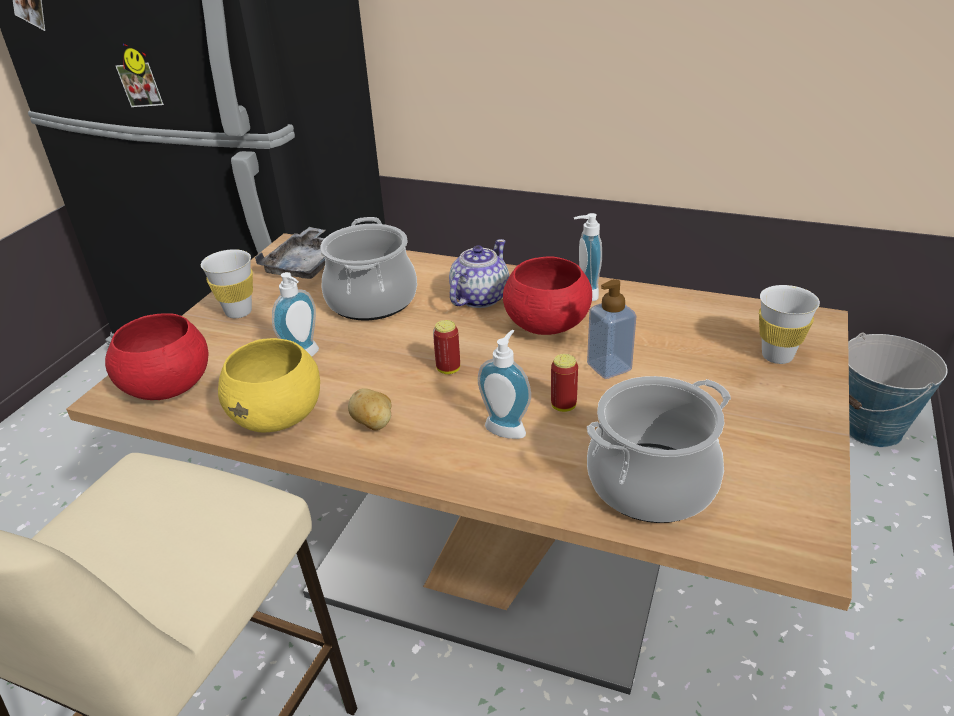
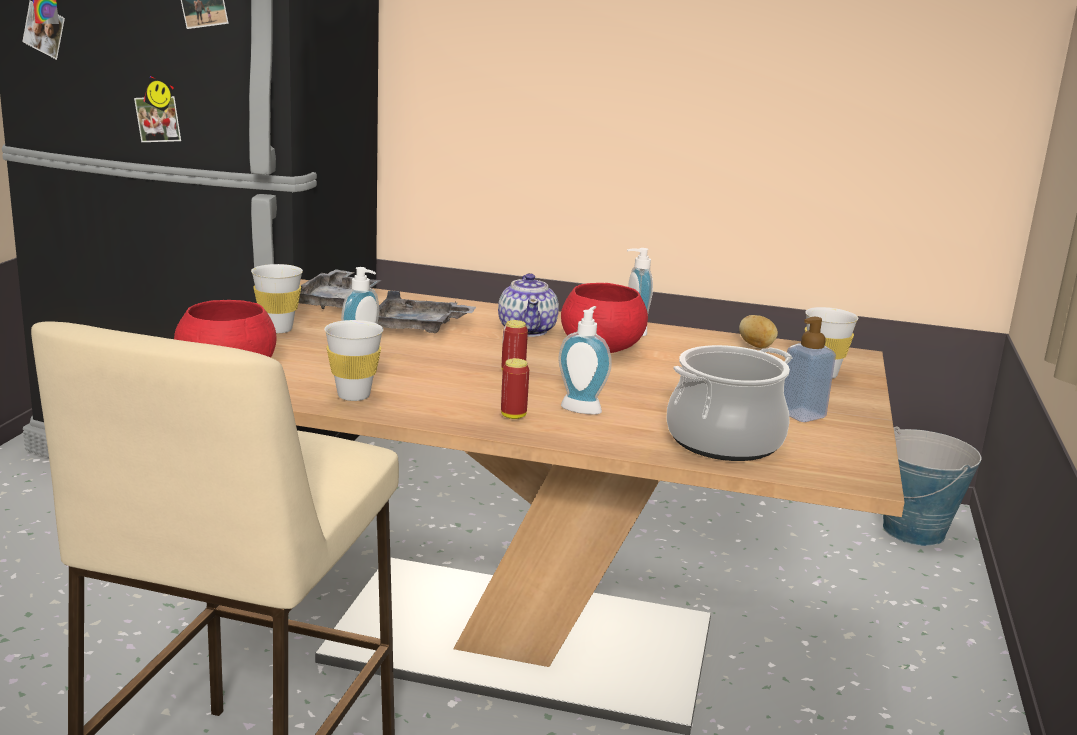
camera: 10 degrees left, 15 degrees down
yellow bowl [218,338,320,432] -> white cup [324,320,384,401]
cooking pot [320,217,417,320] -> grey tray [377,291,476,333]
potato [348,388,392,430] -> potato moved to [739,315,778,348]
teapot [449,239,509,308] -> teapot turned 150 degrees clockwise [498,273,559,337]
can [551,354,578,412] -> can moved to [501,358,529,419]
soap dispenser [587,279,636,379] -> soap dispenser moved to [784,317,836,422]

